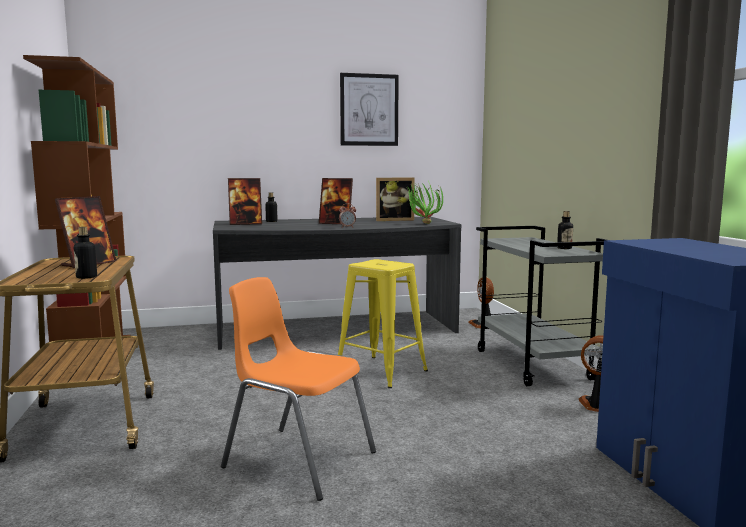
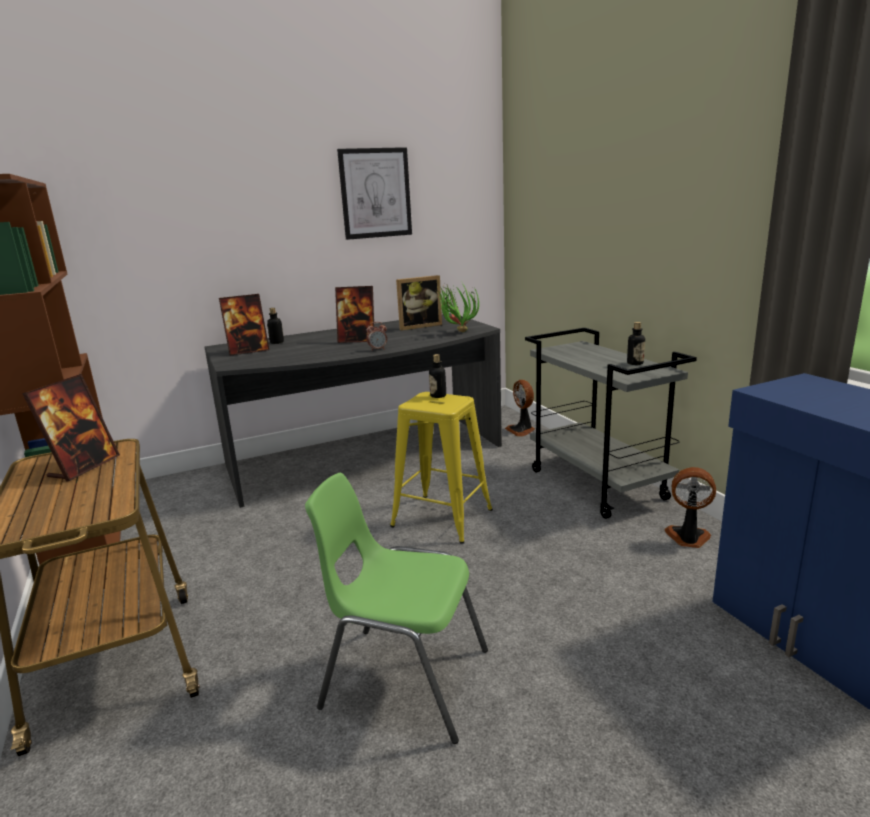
camera: 10 degrees left, 10 degrees up
bottle [74,227,97,279] -> bottle moved to [429,354,446,398]
orange chair [221,277,376,501] -> green chair [305,473,488,744]

